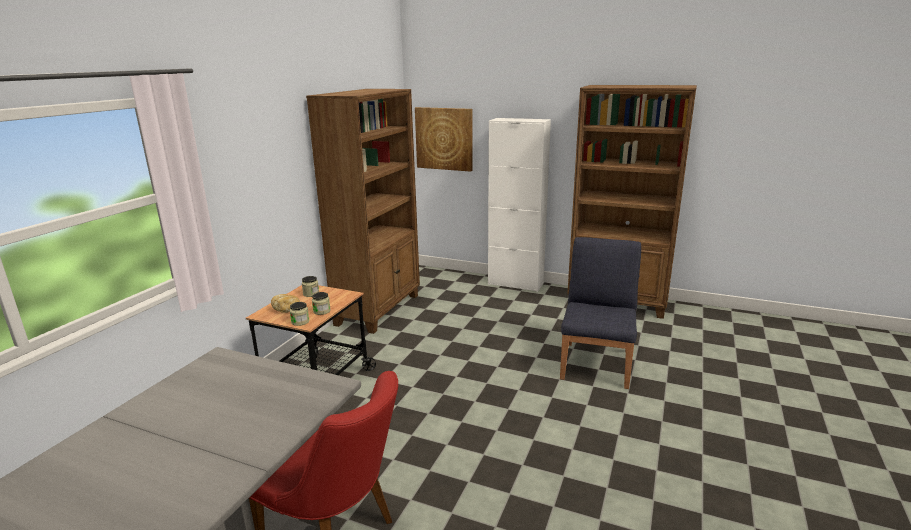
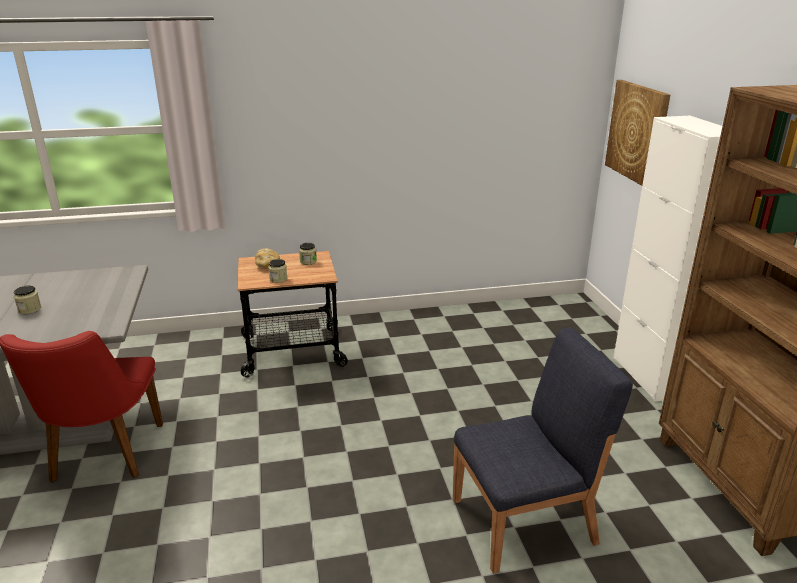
camera: 55 degrees right, 5 degrees up
jar [290,302,309,326] -> jar moved to [14,286,41,314]
brown bookcase [306,89,420,334] -> none

